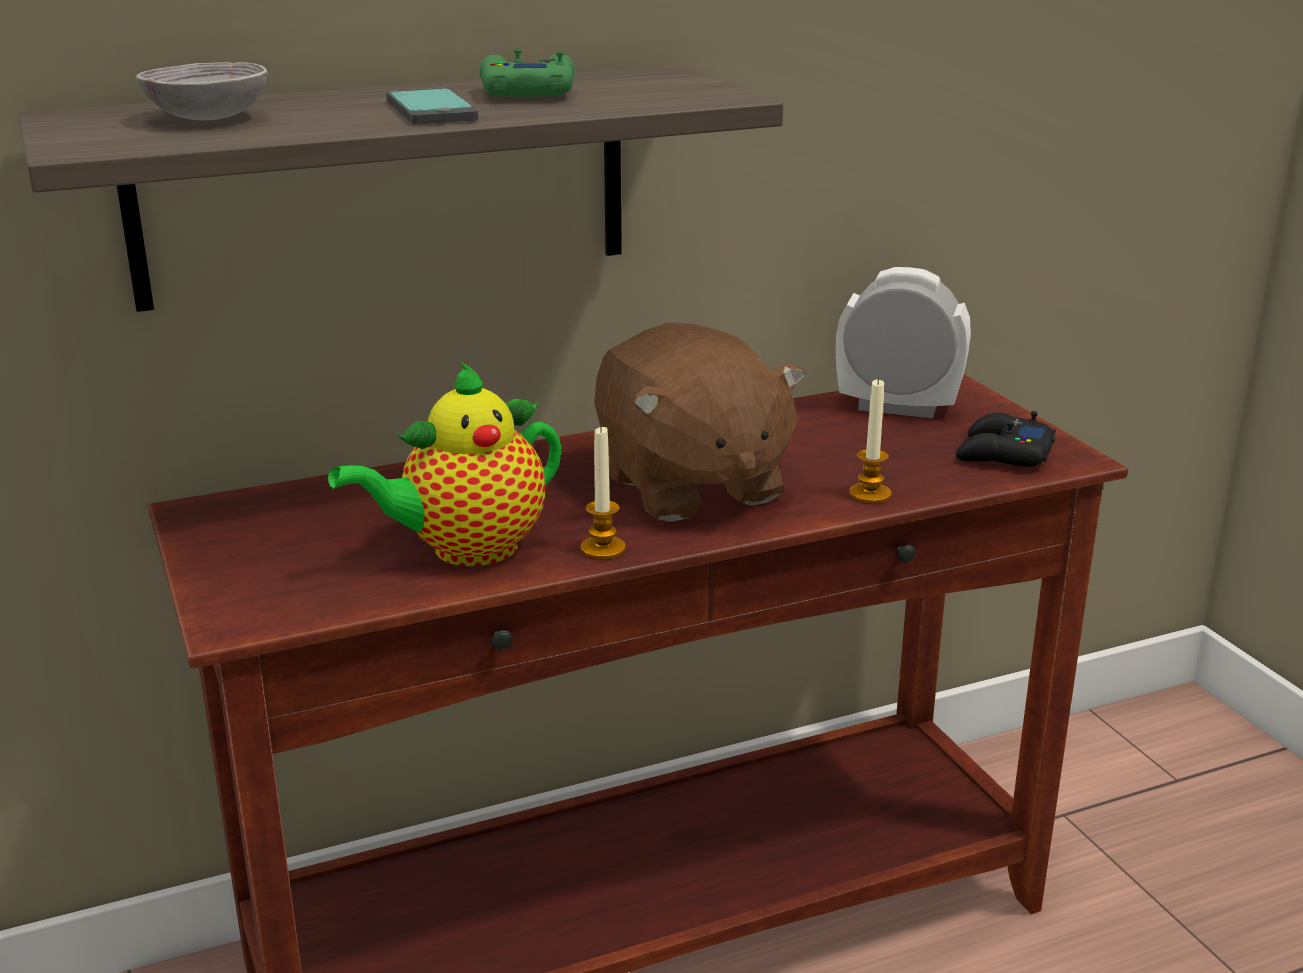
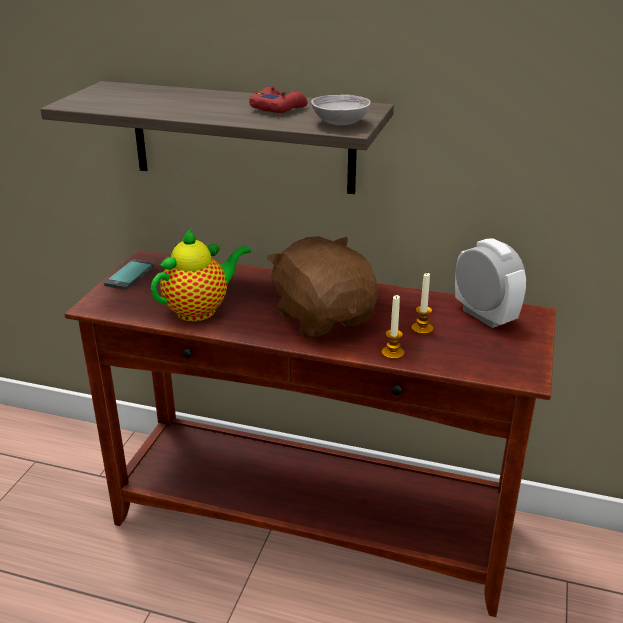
camera: 40 degrees right, 5 degrees up
grey bowl [136,62,268,121] -> grey bowl moved to [311,95,371,125]
teapot [328,362,561,566] -> teapot turned 135 degrees clockwise [151,229,251,321]
phone [386,88,478,124] -> phone moved to [104,260,154,290]
green game controller [480,48,575,97] -> red game controller [249,86,307,113]
candle [581,426,626,559] -> candle moved to [412,273,433,335]
brown plush toy [594,322,806,522] -> brown plush toy turned 135 degrees clockwise [267,236,378,338]
black game controller [956,411,1056,467] -> none

